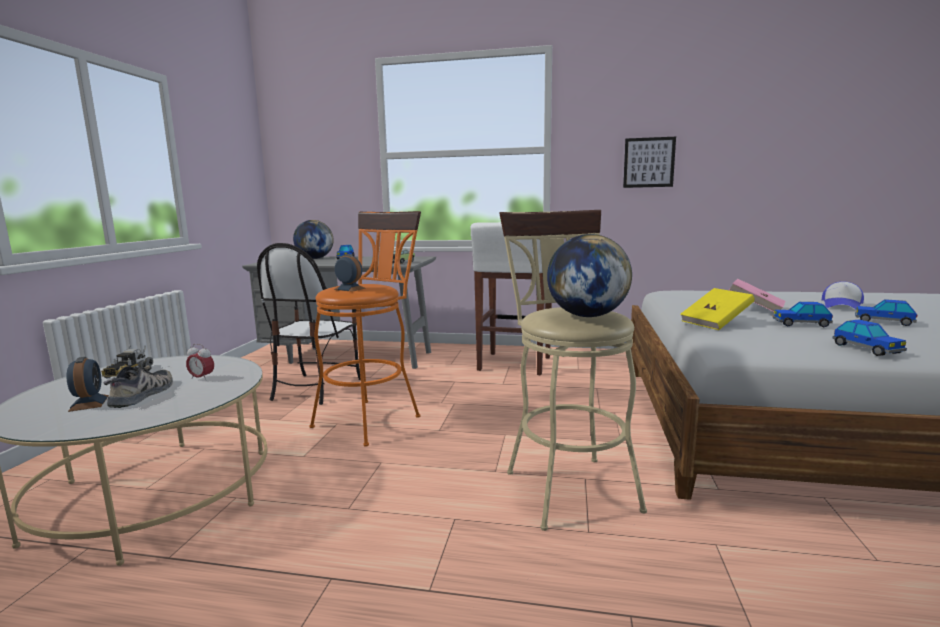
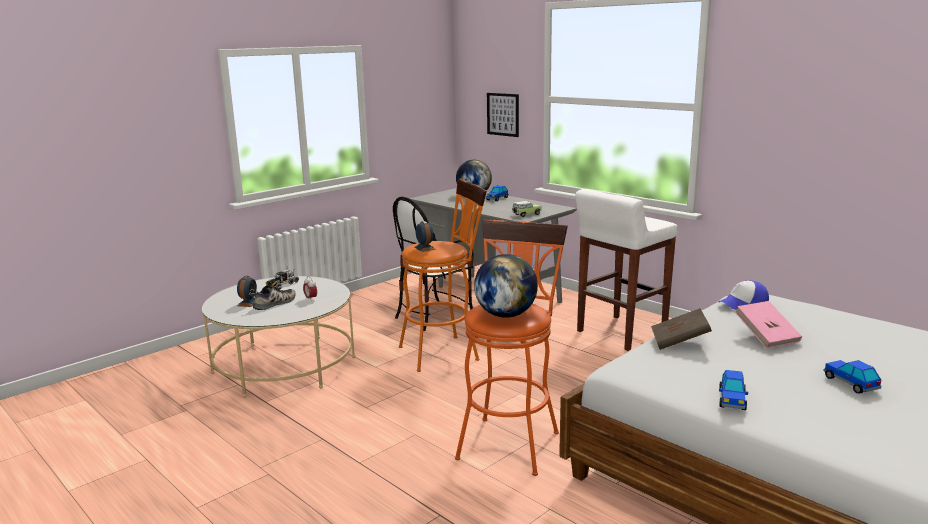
camera: 35 degrees right, 5 degrees up
beige stool [499,210,647,531] -> orange stool [455,219,568,476]
picture [623,137,676,188] -> picture moved to [487,93,519,137]
yellow book [680,288,755,330] -> brown book [651,308,712,350]
toy car [772,302,833,327] -> none
cap [822,281,864,309] -> cap moved to [719,280,769,310]

